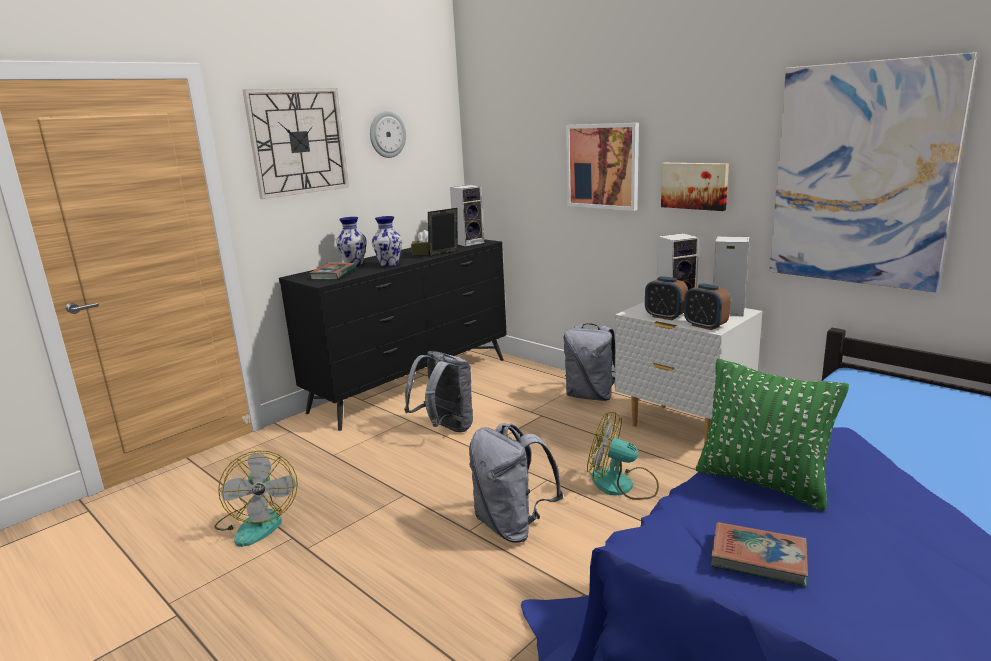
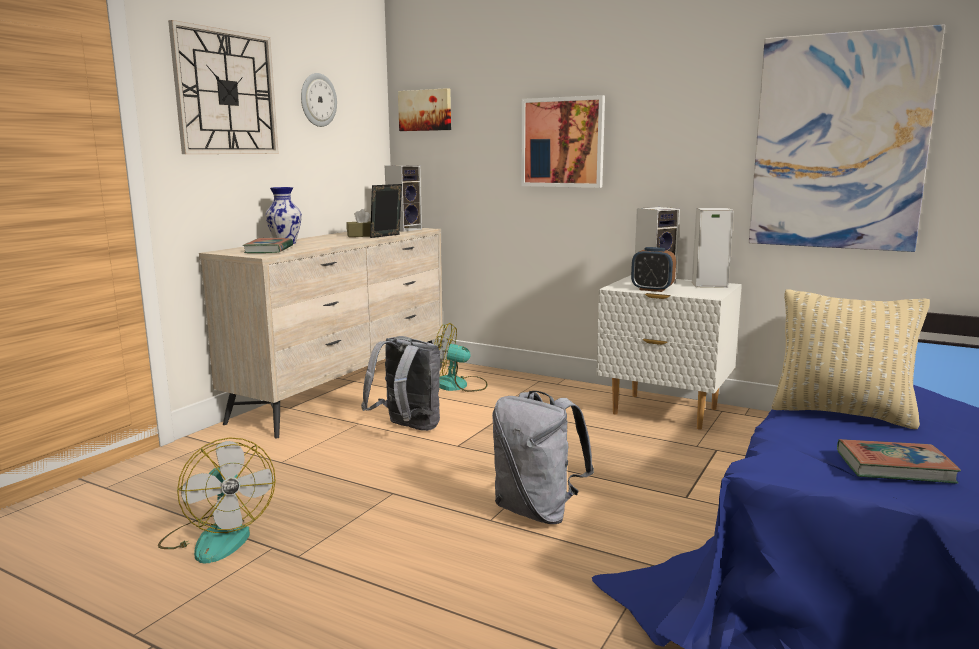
camera: 15 degrees left, 5 degrees down
black dresser [279,239,507,431] -> beige dresser [199,228,443,439]
vase [372,216,402,267] -> none
grey backpack [564,323,615,401] -> none
fan [587,412,659,500] -> fan moved to [434,323,487,392]
picture [661,163,729,211] -> picture moved to [398,88,451,131]
alarm clock [684,283,730,330] -> none
green pillow [696,359,849,511] -> beige pillow [772,289,930,429]

